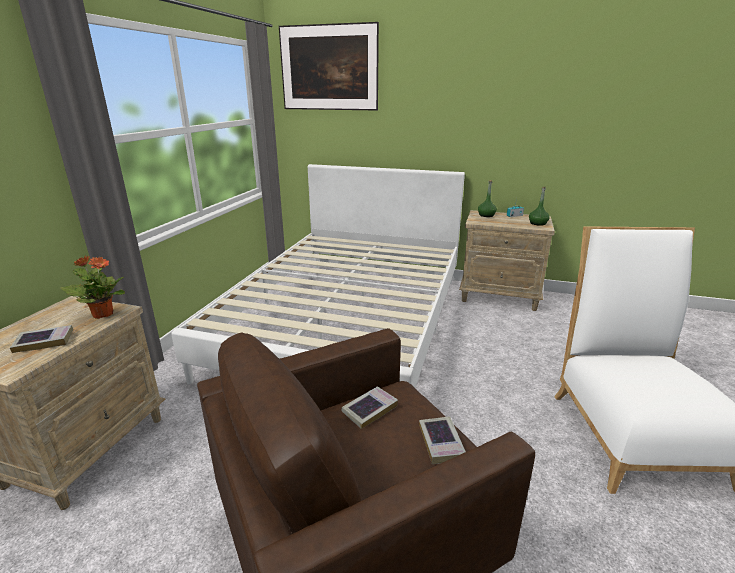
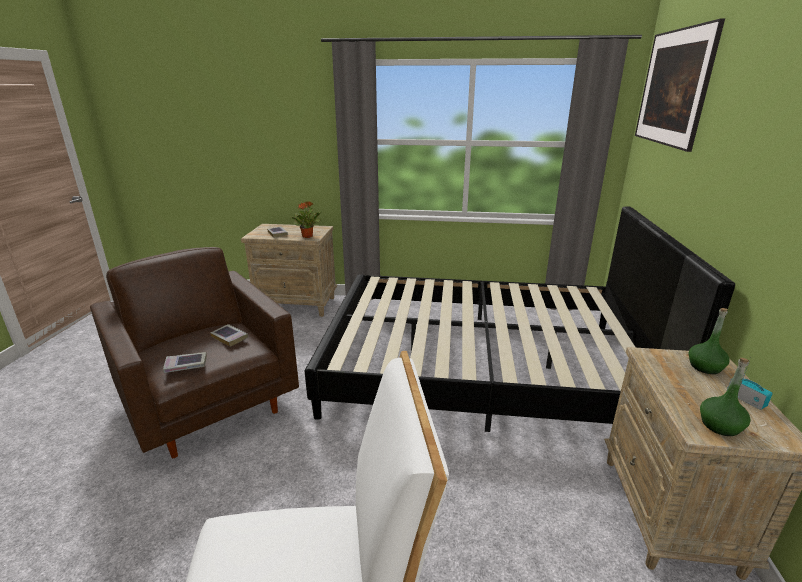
camera: 80 degrees right, 0 degrees up
white bed [171,164,465,388] -> black bed [305,206,735,432]

